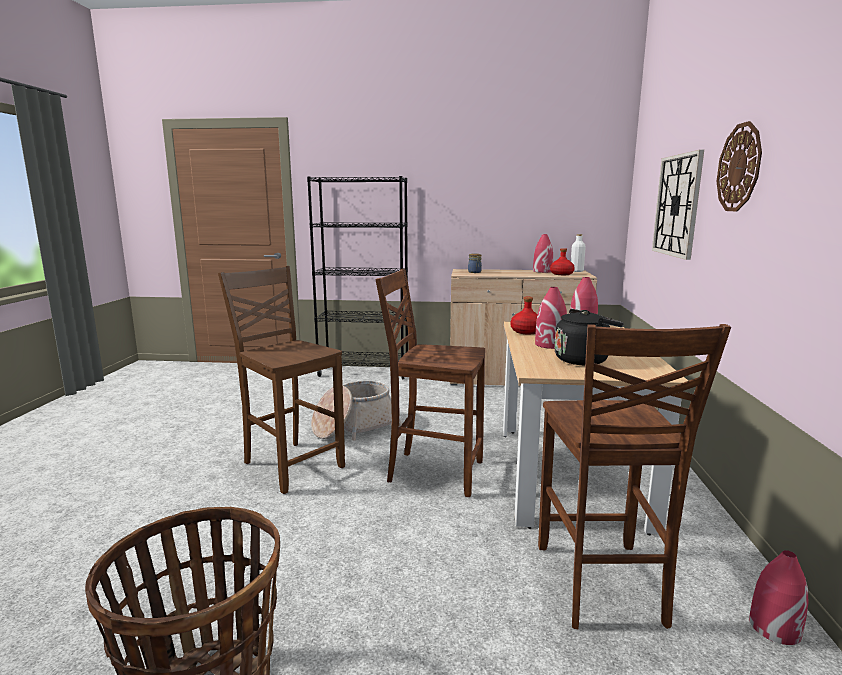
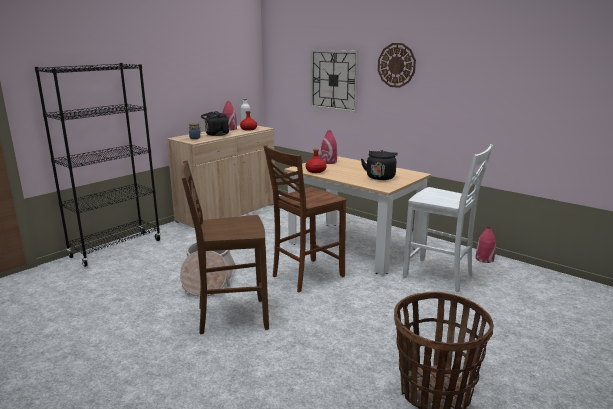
camera: 55 degrees left, 5 degrees up
red vase [535,287,567,349] -> none
brown chair [538,324,731,629] -> white chair [403,144,493,292]
none -> black kettle [201,111,229,136]

